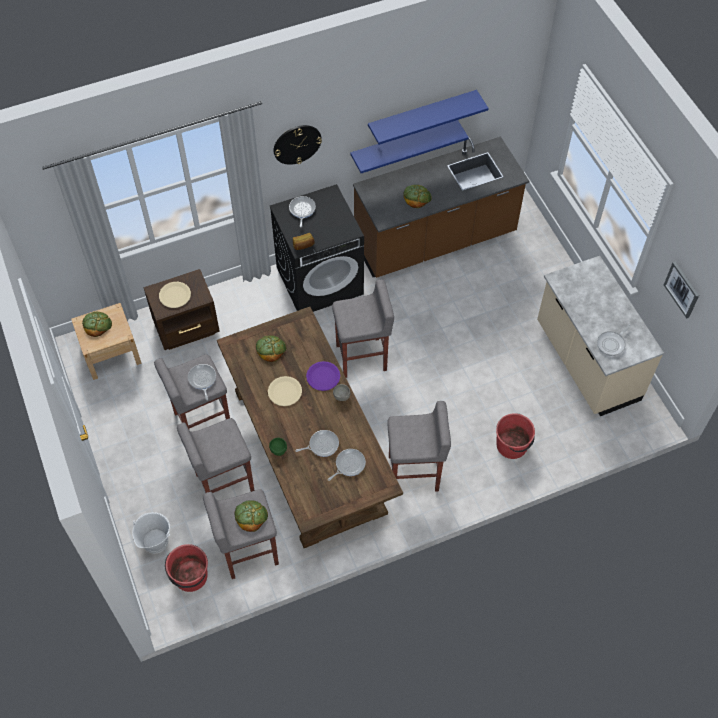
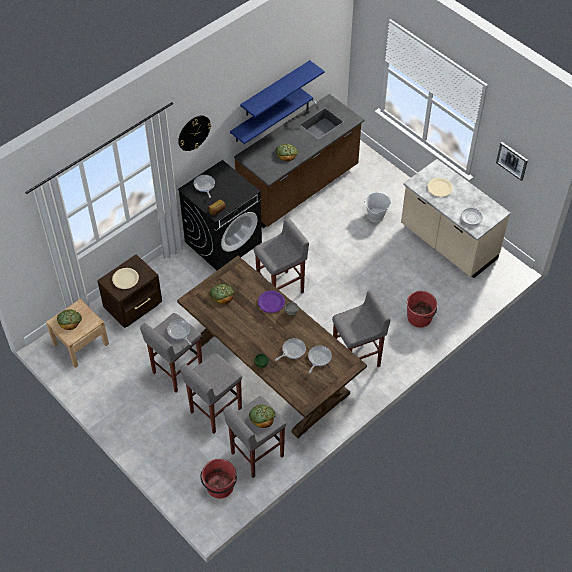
camera: 20 degrees left, 5 degrees down
white bucket [132,512,170,554] -> white bucket moved to [363,192,392,223]
beige plate [268,376,302,406] -> beige plate moved to [427,178,453,197]

